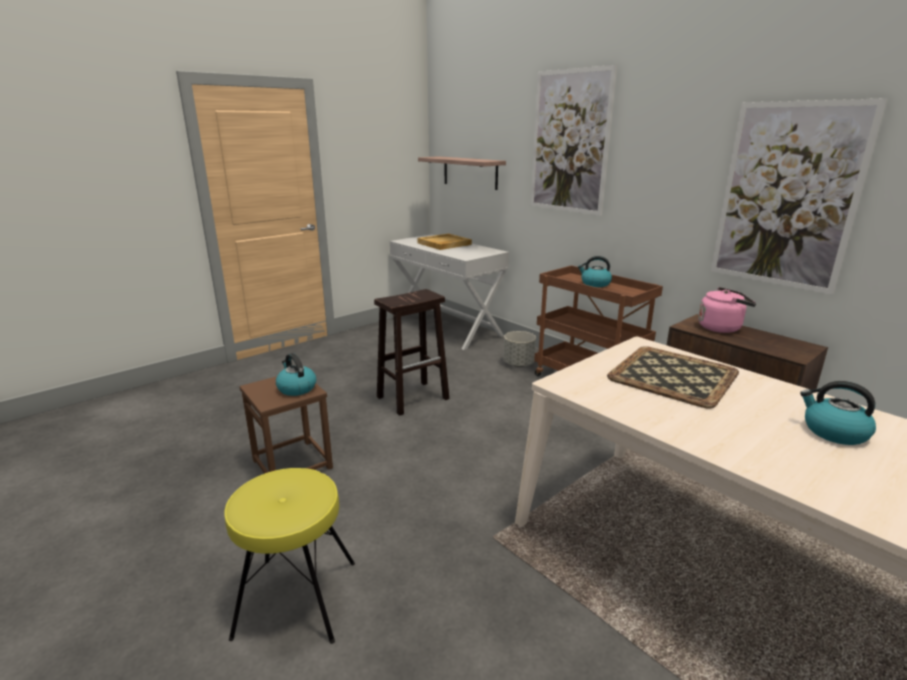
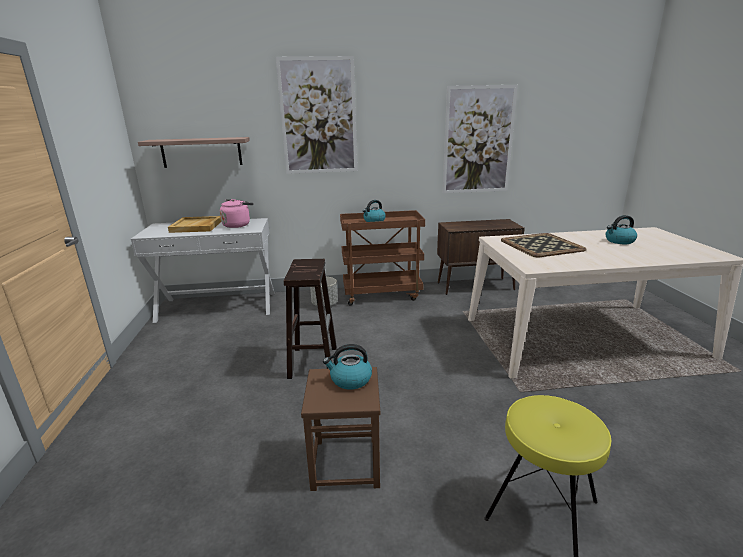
camera: 55 degrees left, 0 degrees up
pink kettle [698,287,756,333] -> pink kettle moved to [220,199,253,228]

